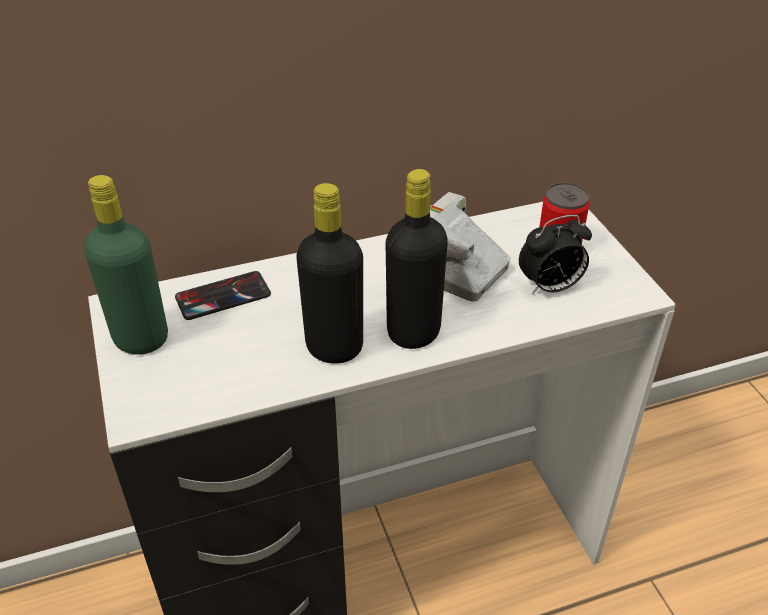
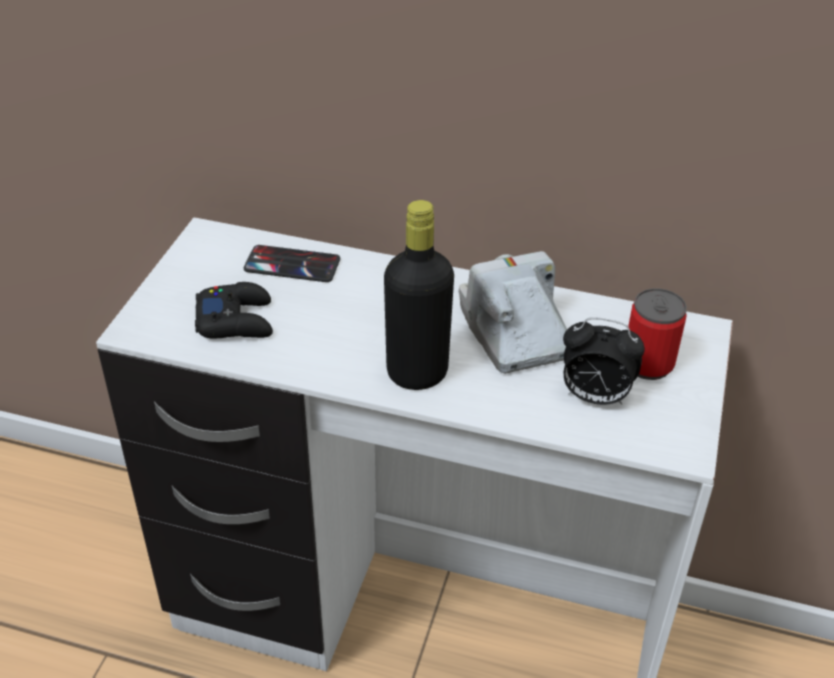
camera: 35 degrees right, 0 degrees up
green bottle [84,175,168,355] -> none
black bottle [296,183,363,364] -> none
none -> black game controller [195,282,273,338]

